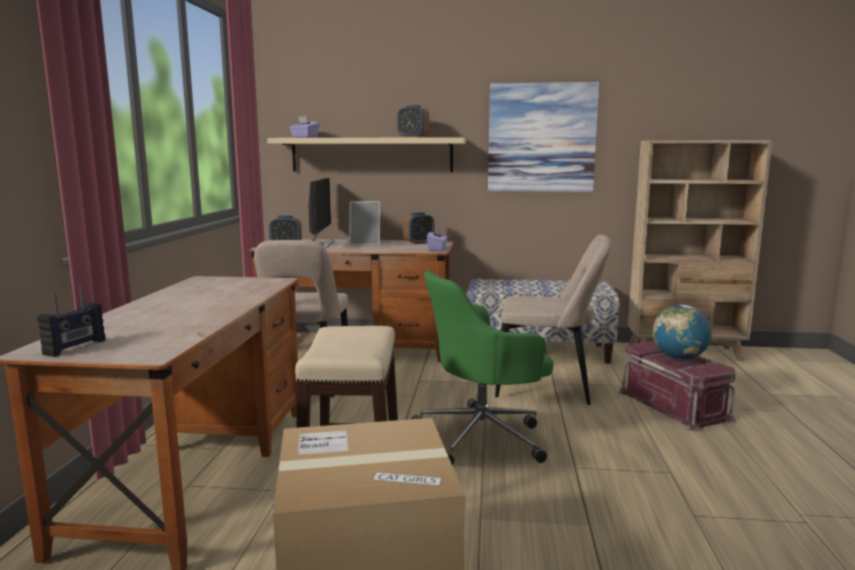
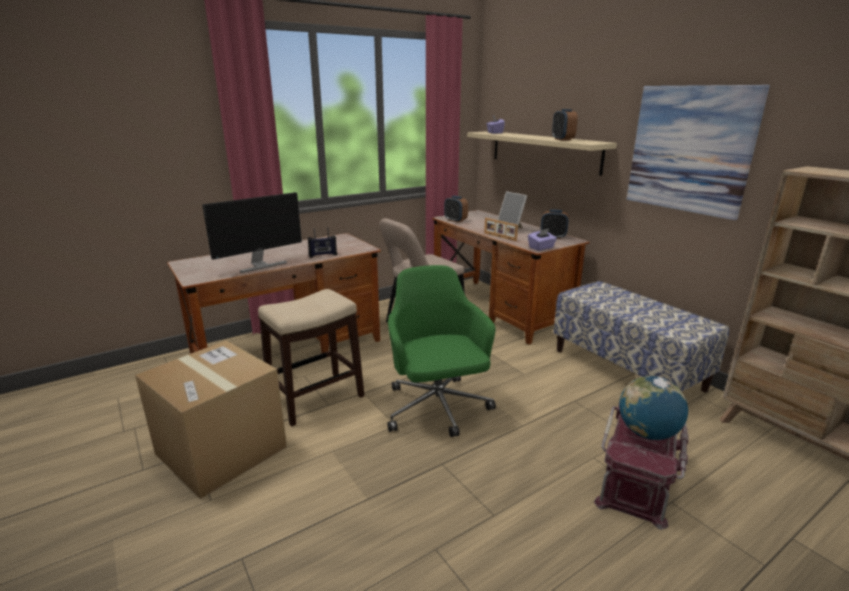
camera: 50 degrees right, 10 degrees up
radio [37,286,105,357] -> radio moved to [308,227,337,258]
monitor [308,178,334,248] -> monitor moved to [202,192,302,273]
green office chair [412,270,554,465] -> green office chair turned 45 degrees clockwise [387,265,496,437]
beige chair [495,235,611,405] -> none
none -> picture frame [484,218,518,241]

